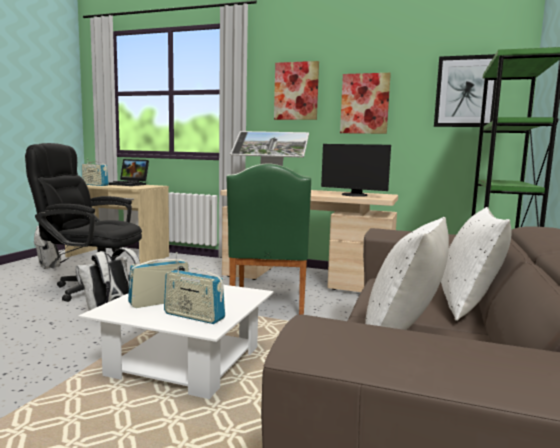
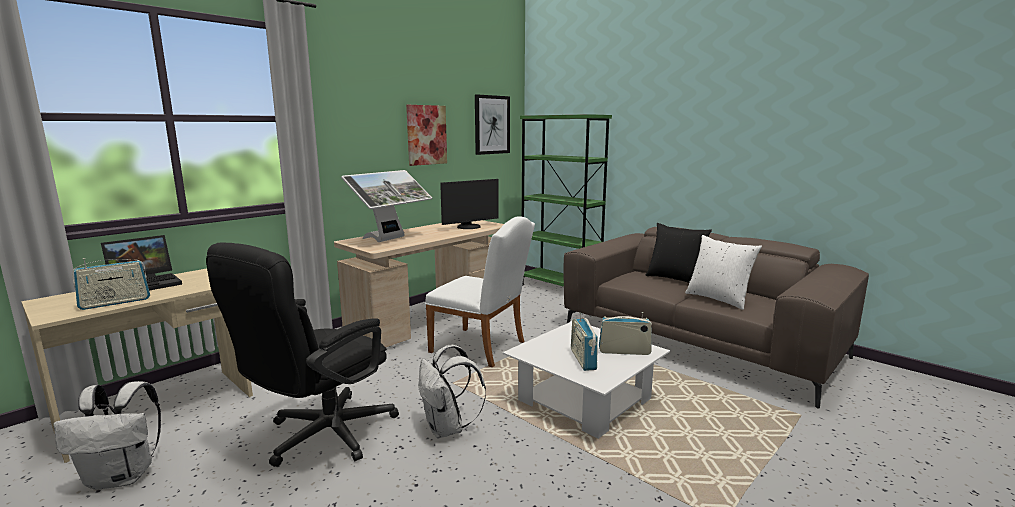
camera: 65 degrees left, 5 degrees up
radio [164,262,225,324] -> radio turned 135 degrees counterclockwise [599,312,652,355]
green chair [226,163,311,315] -> white chair [425,216,535,367]
picture [274,61,319,120] -> none
white pillow [441,207,512,321] -> black pillow [646,223,712,283]

